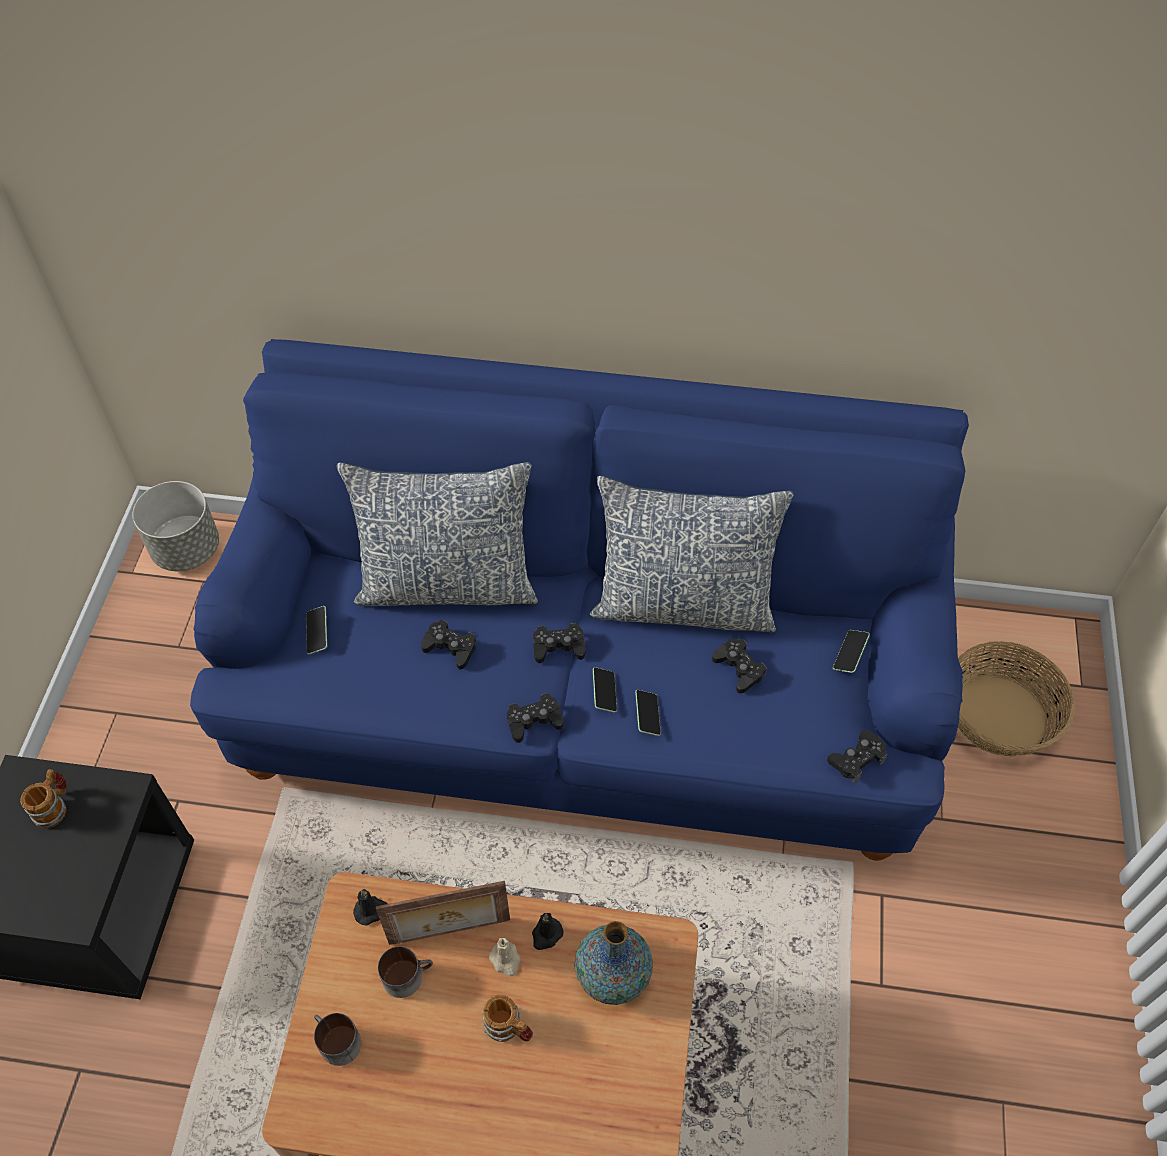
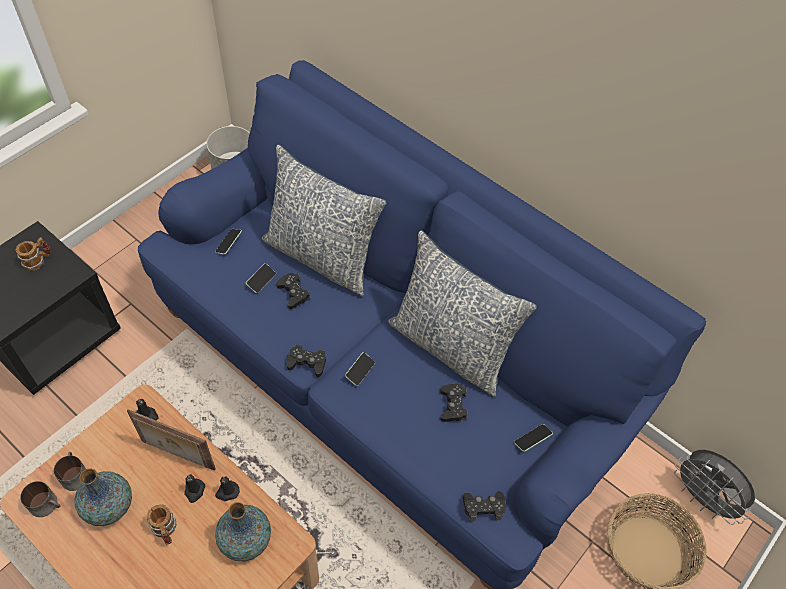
camera: 30 degrees right, 0 degrees up
mug [378,946,433,998] -> mug moved to [20,481,61,517]
beige candle [489,938,520,976] -> black candle [184,474,205,503]
black game controller [533,623,586,663] -> none
phone [635,690,661,736] -> phone moved to [246,263,276,293]
none -> vase [74,468,132,526]
none -> grey fan [674,450,755,525]

